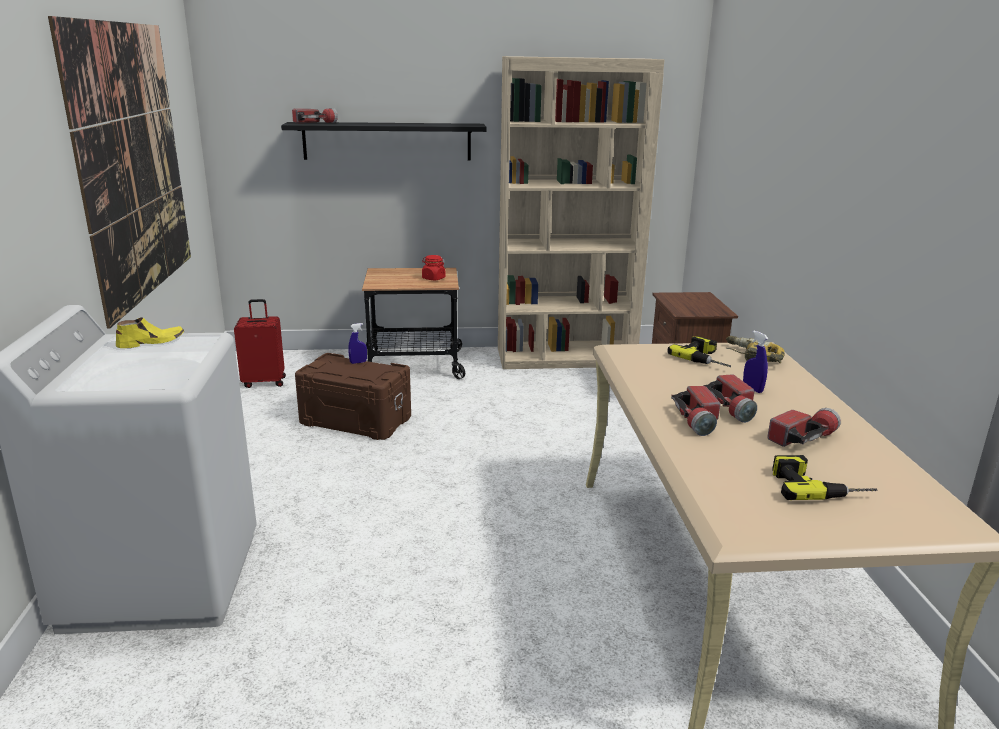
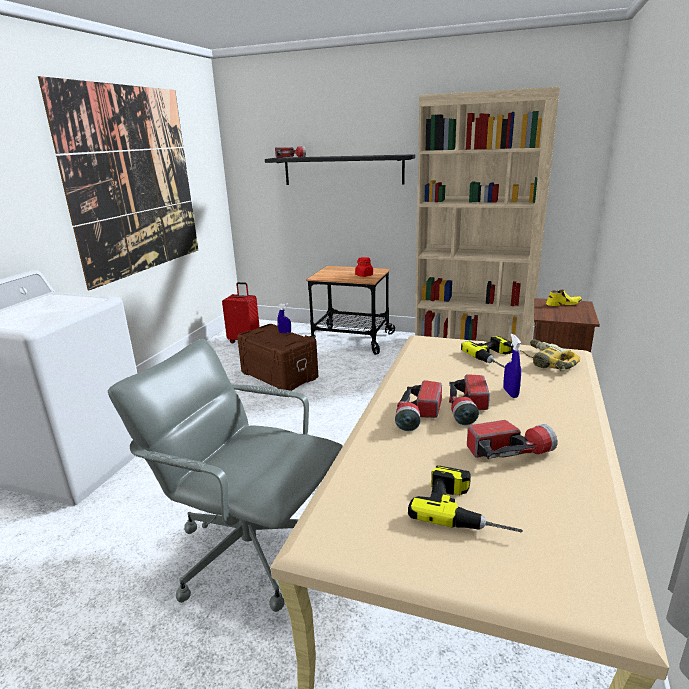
camera: 25 degrees right, 0 degrees up
yellow shoe [116,317,184,348] -> yellow shoe moved to [546,290,582,306]
none -> grey office chair [108,339,343,612]

